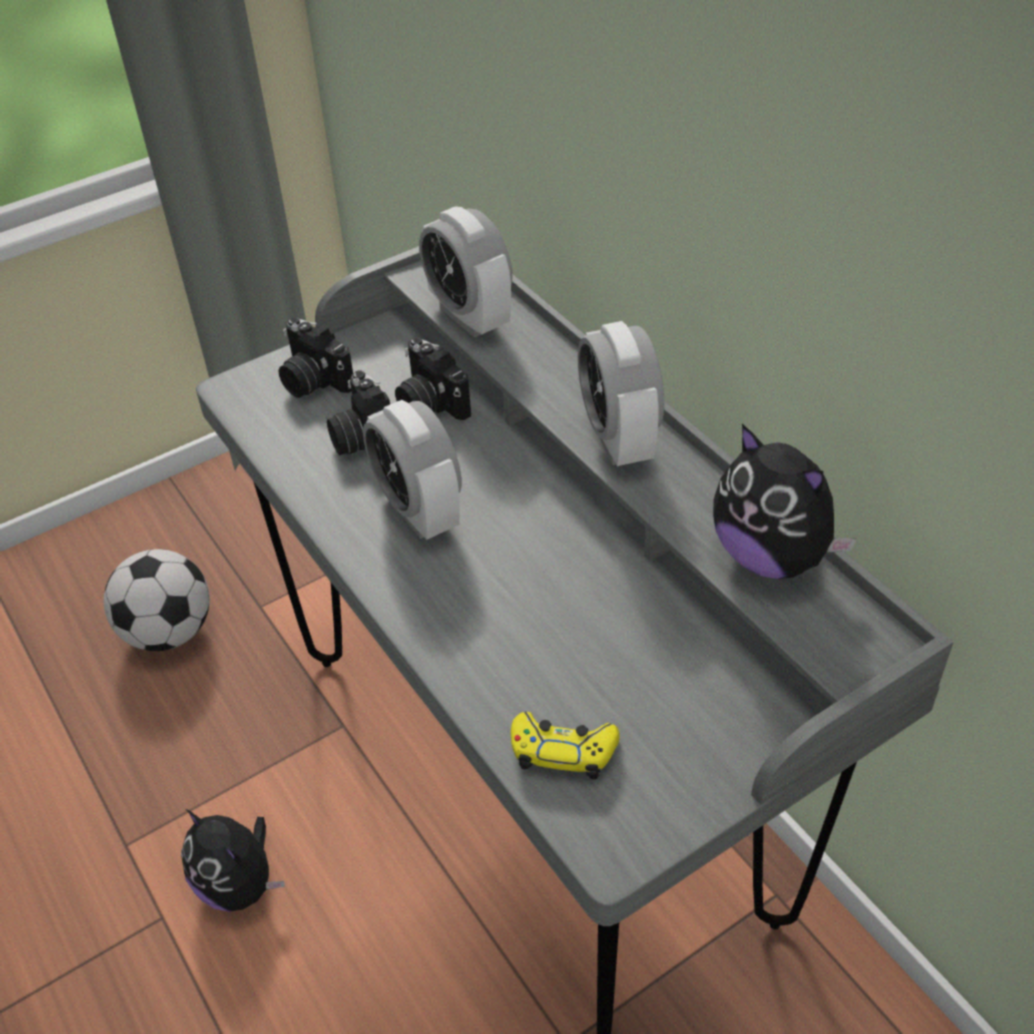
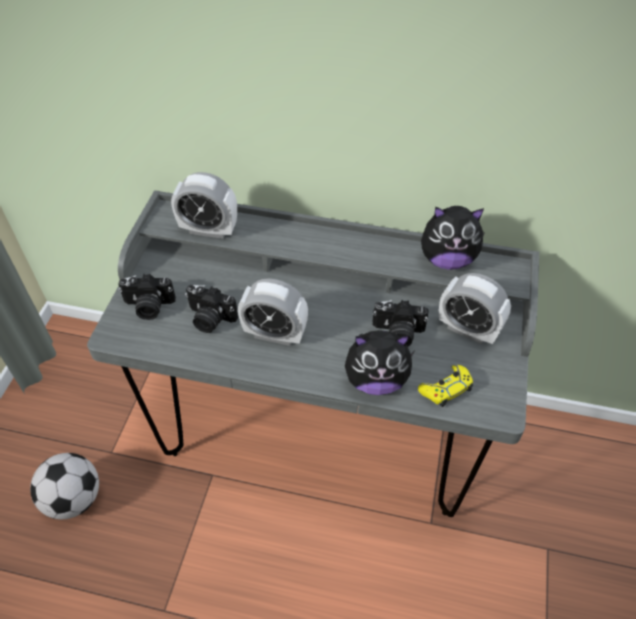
camera: 45 degrees left, 5 degrees up
plush toy [181,809,285,912] -> plush toy moved to [345,330,414,395]
camera [395,337,471,420] -> camera moved to [372,300,429,347]
alarm clock [578,321,664,466] -> alarm clock moved to [439,273,511,344]

